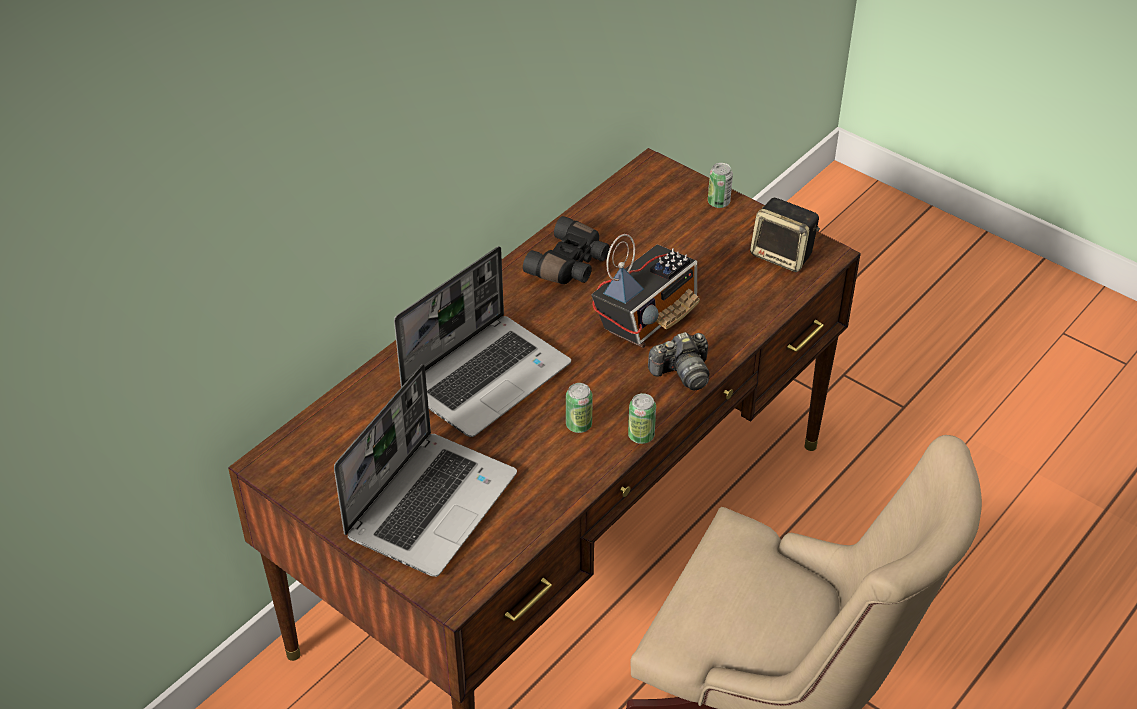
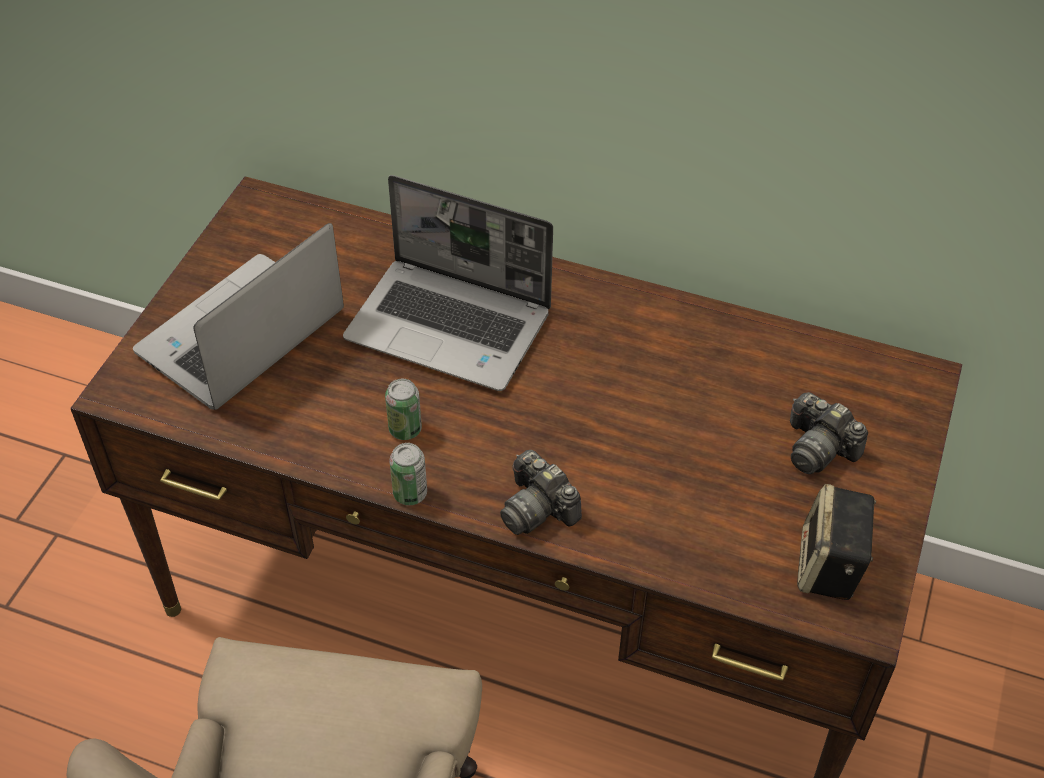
camera: 70 degrees right, 5 degrees up
laptop [334,364,517,577] -> laptop turned 120 degrees clockwise [133,223,344,410]
black binoculars [523,216,610,284] -> none
radio [591,234,700,348] -> none
can [708,163,733,208] -> none
none -> camera [790,392,868,474]

